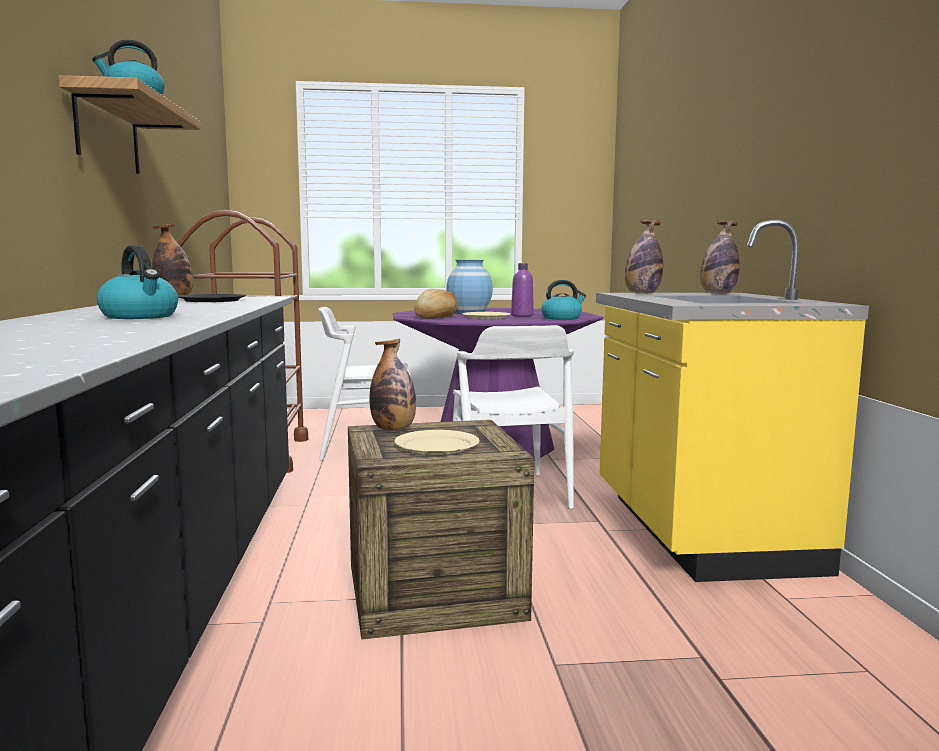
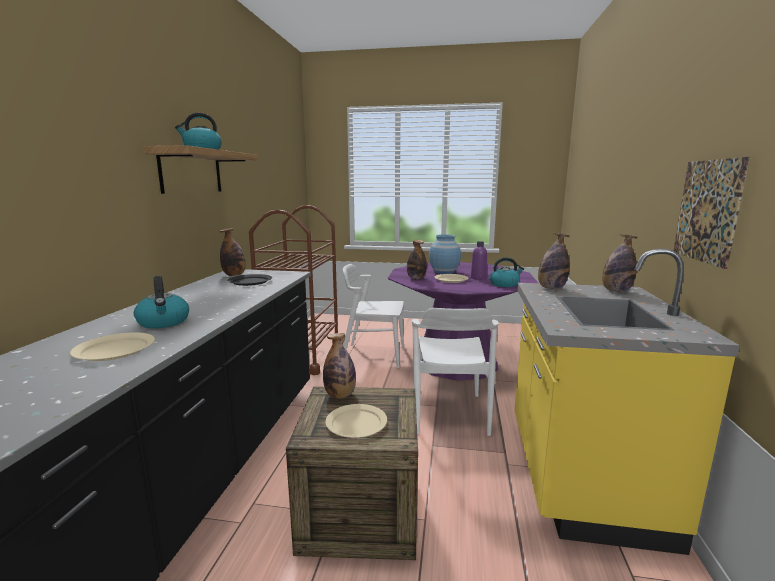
camera: 15 degrees right, 5 degrees up
bread [414,289,457,319] -> bottle [407,240,427,279]
none -> beige plate [70,332,155,361]
none -> picture [673,157,750,269]

